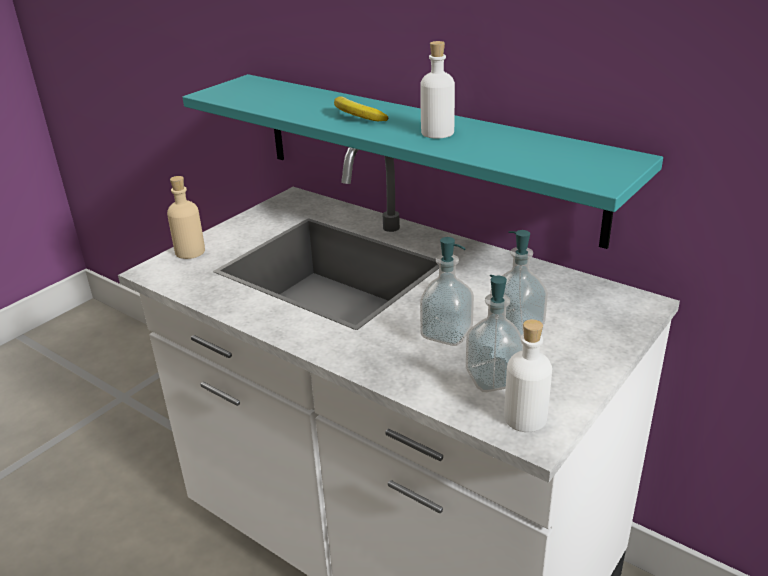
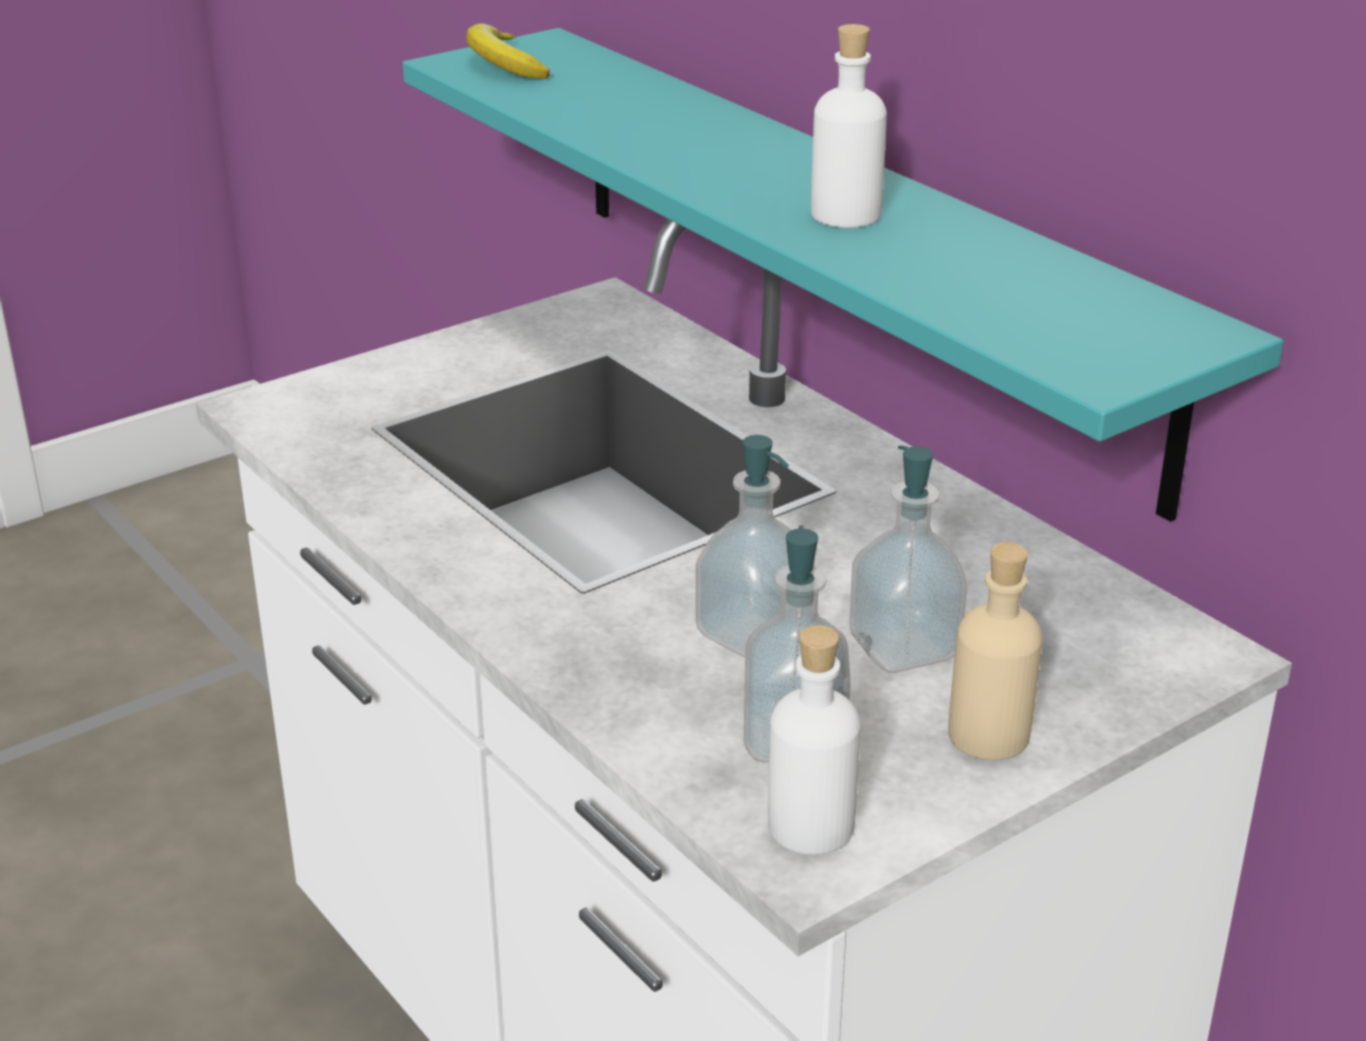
camera: 15 degrees right, 0 degrees up
beige bottle [167,176,205,259] -> beige bottle moved to [948,542,1043,760]
banana [334,96,388,121] -> banana moved to [466,23,550,79]

